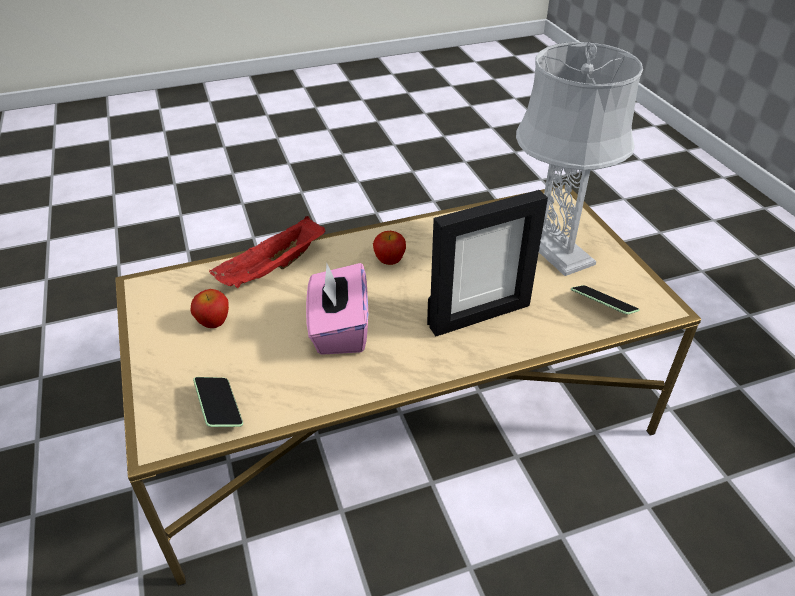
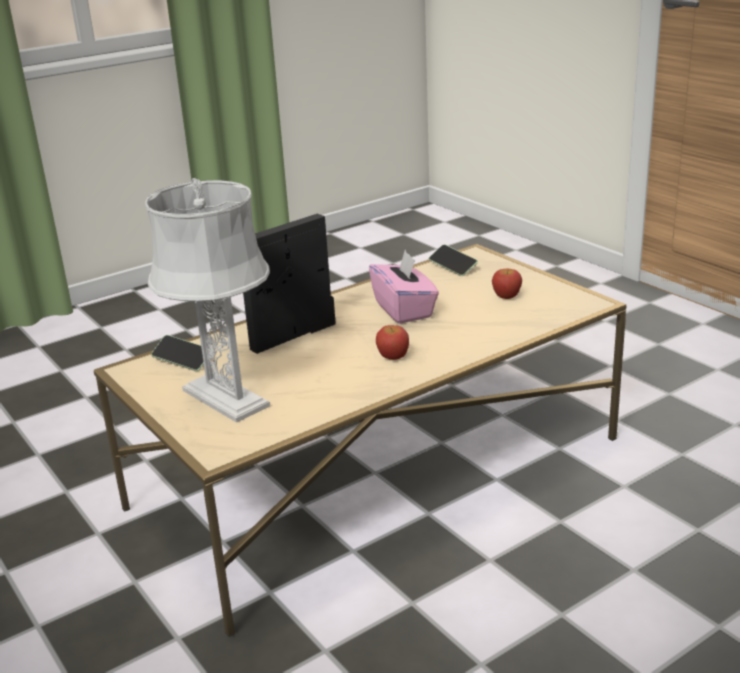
camera: 165 degrees right, 15 degrees down
red tray [209,216,325,288] -> none

